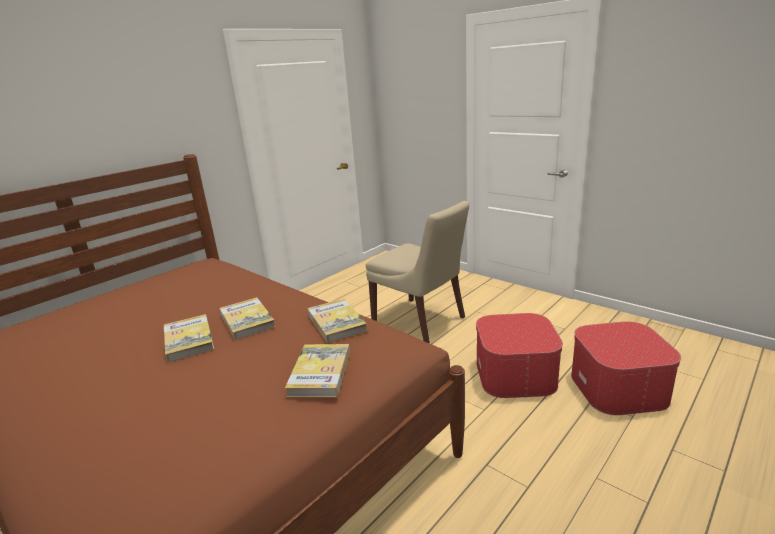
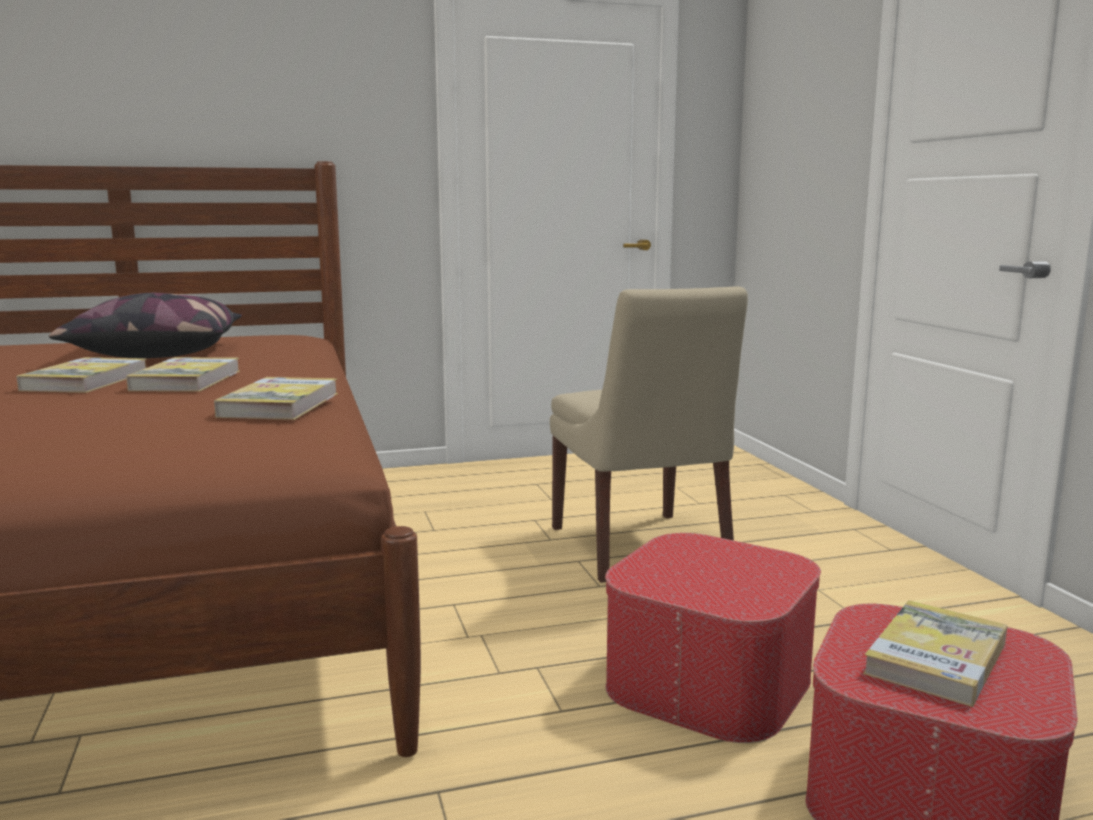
camera: 30 degrees right, 10 degrees down
book [285,344,350,397] -> book moved to [863,600,1008,707]
none -> pillow [49,293,242,358]

